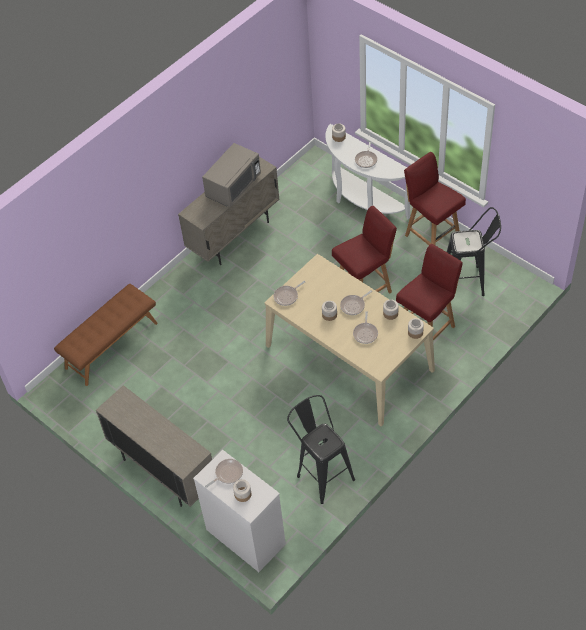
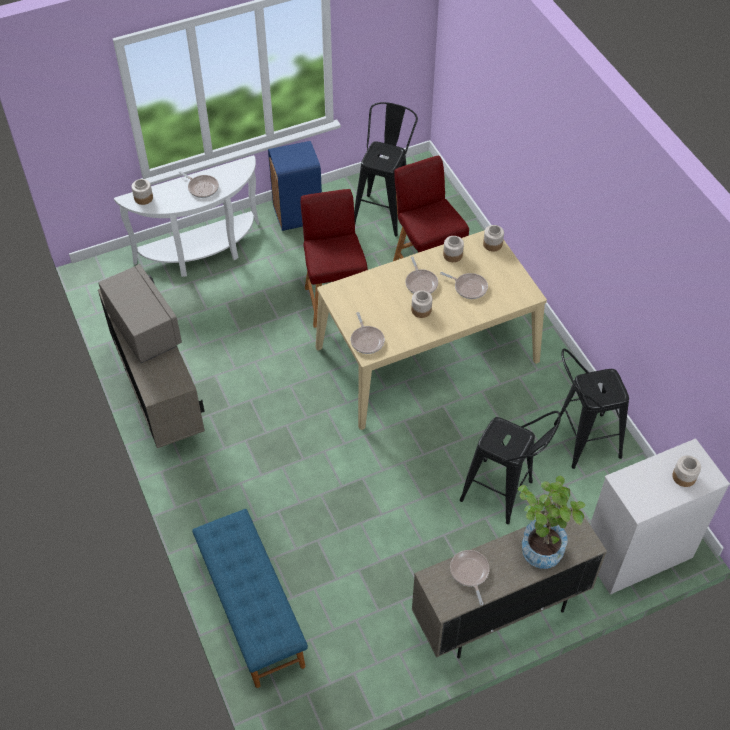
camera: 70 degrees left, 0 degrees up
brown bench [54,284,158,386] -> blue bench [192,509,308,688]
frying pan [205,459,243,488] -> frying pan moved to [450,550,490,605]
red chair [404,152,466,245] -> blue trash can [268,141,322,231]
none -> black stool [460,411,561,524]
none -> potted plant [518,476,585,569]

